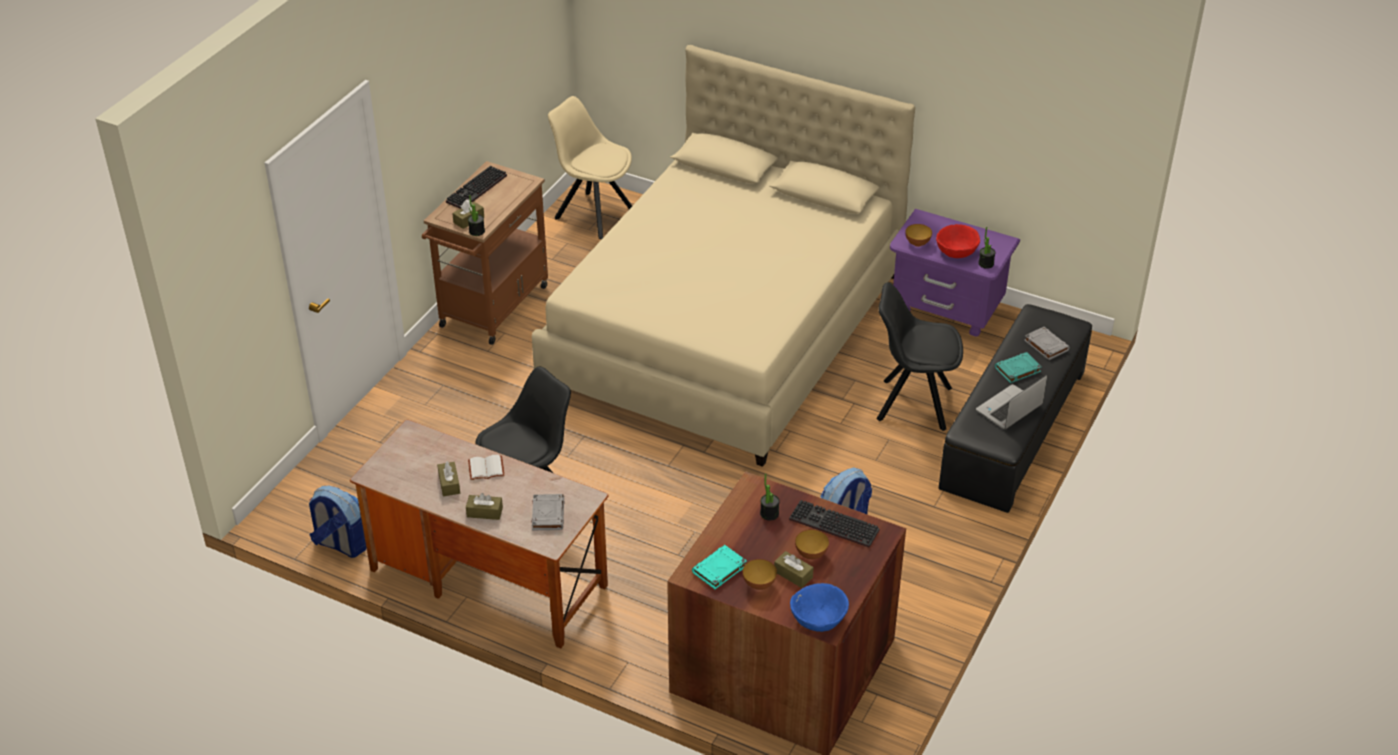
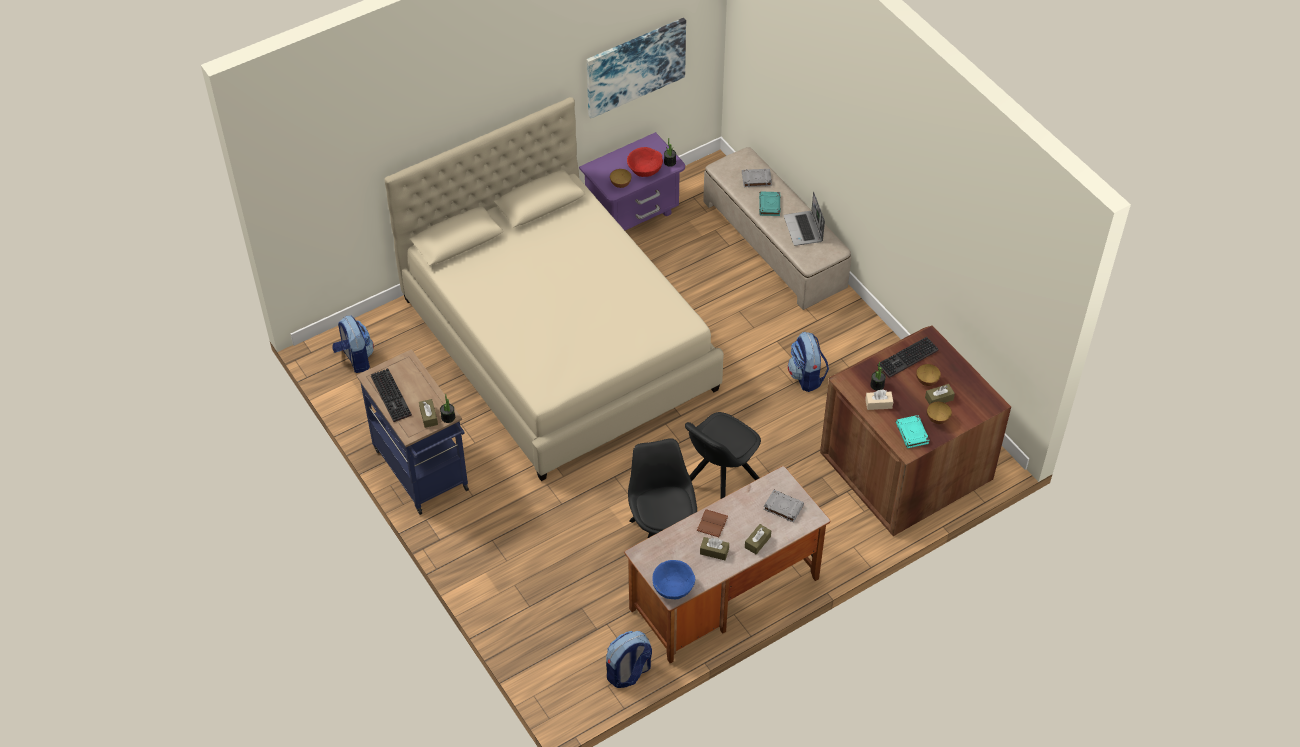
camera: 60 degrees left, 10 degrees up
brown cart [422,161,548,345] -> blue cart [356,349,469,515]
white book [468,455,505,480] -> brown book [697,509,728,537]
beige chair [548,96,632,239] -> backpack [332,315,374,373]
blue bowl [790,583,849,632] -> blue bowl moved to [652,560,695,599]
black chair [877,282,963,431] -> black chair moved to [685,412,761,499]
black bench [939,304,1092,513] -> beige bench [703,147,851,310]
none -> picture [587,18,686,118]
none -> beige tissue box [865,389,893,410]

